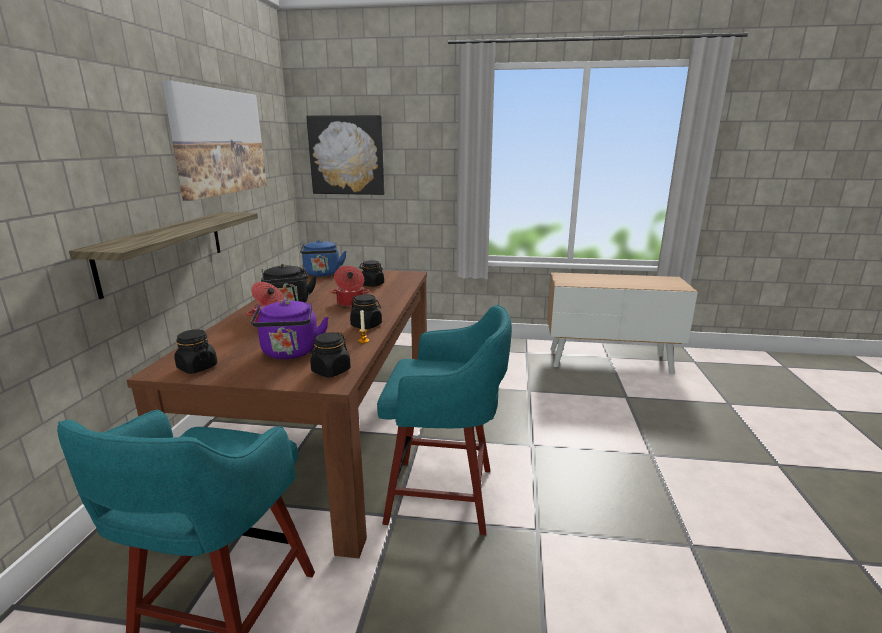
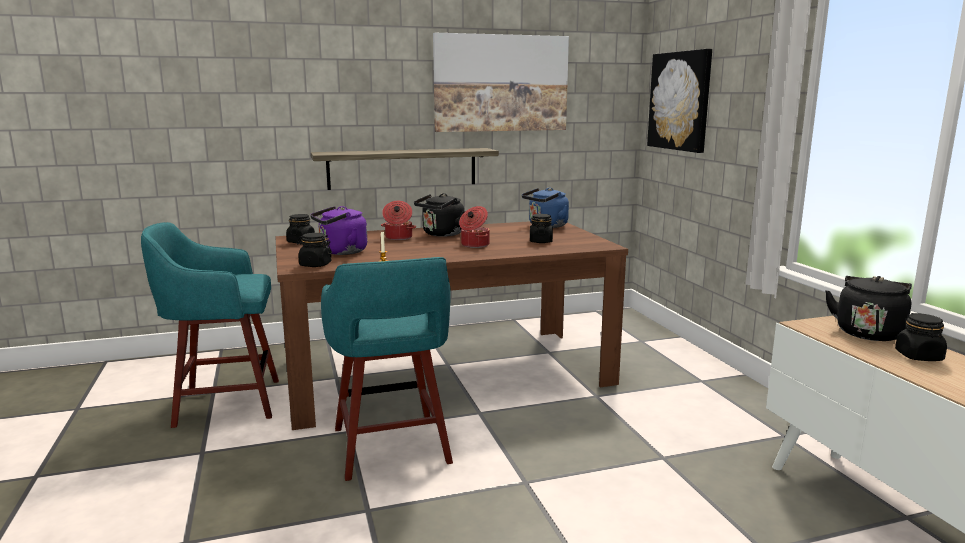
camera: 65 degrees right, 5 degrees down
black jar [350,294,382,329] -> black jar moved to [895,313,947,361]
none -> black kettle [825,276,912,341]

